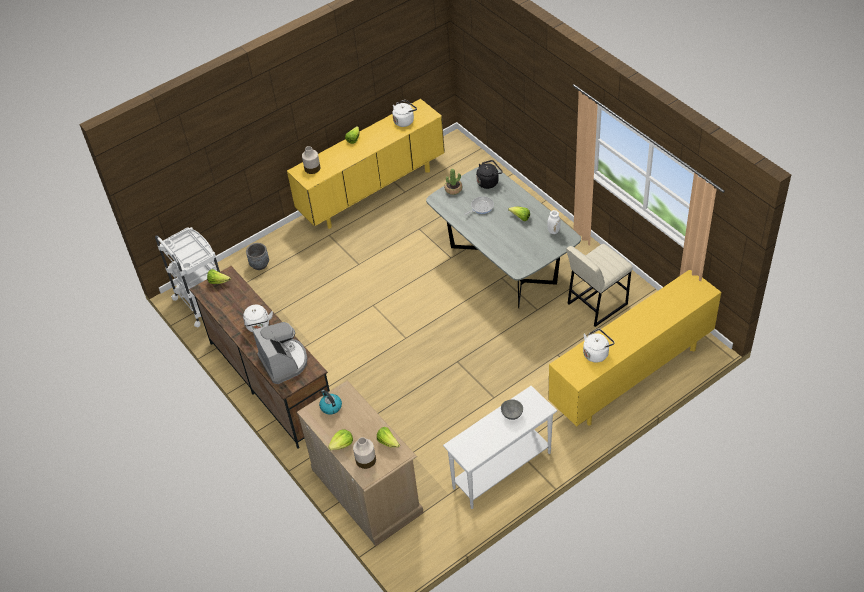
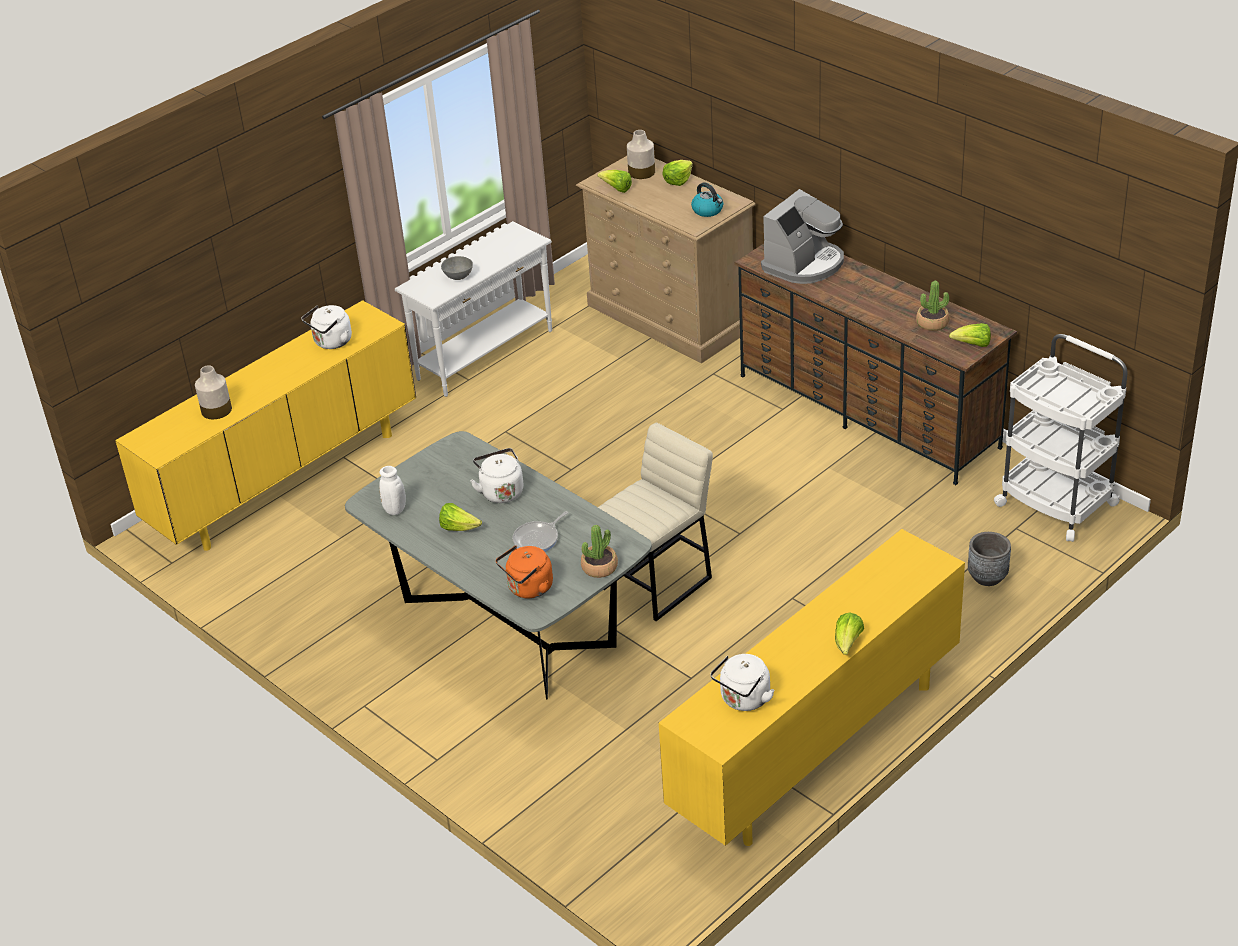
camera: 170 degrees right, 10 degrees down
white kettle [243,305,273,332] -> white kettle moved to [470,448,523,503]
coffee machine [253,322,308,384] -> coffee machine turned 105 degrees counterclockwise [761,189,844,284]
beige vase [302,146,321,174] -> beige vase moved to [195,365,232,419]
black kettle [476,160,503,189] -> orange kettle [496,545,553,599]
beige chair [566,244,633,327] -> beige chair moved to [598,423,713,621]
none -> potted plant [916,281,949,331]

